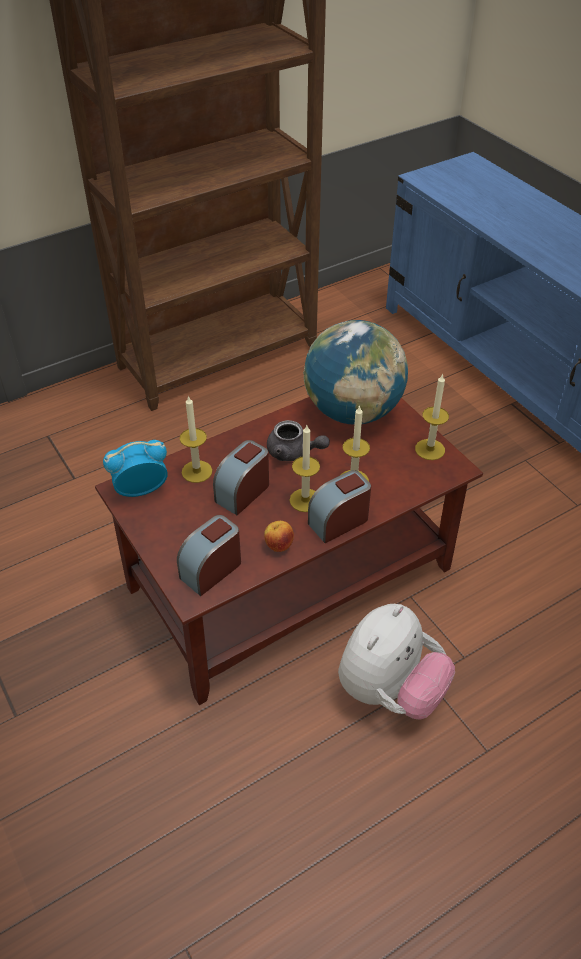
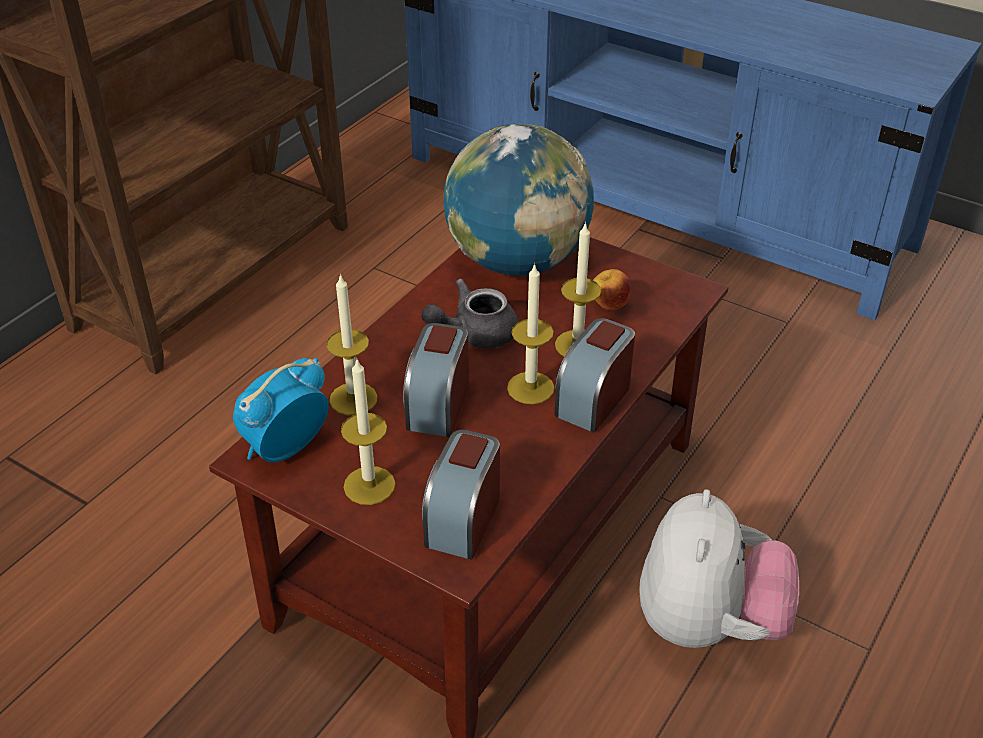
camera: 25 degrees left, 5 degrees down
apple [264,521,294,552] -> apple moved to [593,269,631,310]
grey teapot [267,420,330,461] -> grey teapot turned 150 degrees clockwise [421,278,518,349]
candle [415,373,449,460] -> candle moved to [341,360,396,505]

